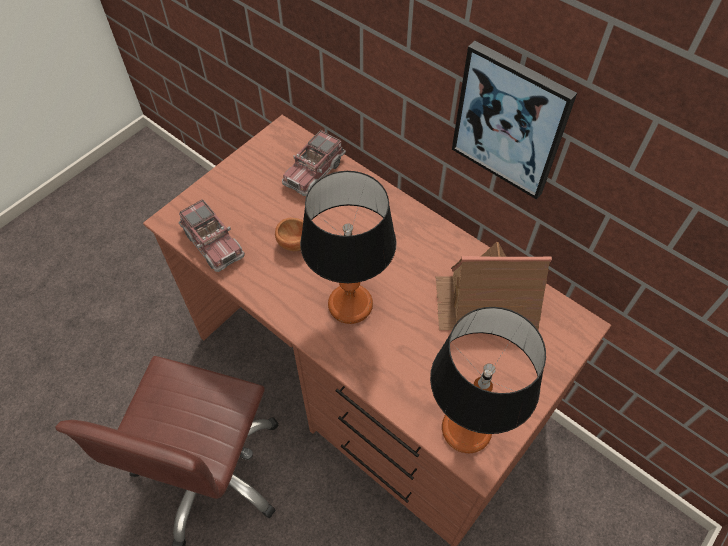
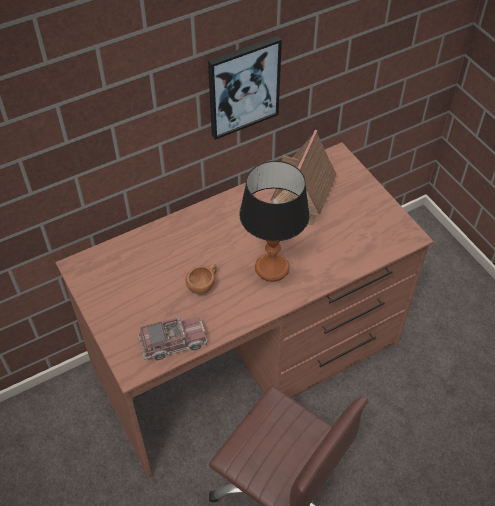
camera: 70 degrees left, 5 degrees down
toy truck [282,130,346,196] -> none
table lamp [430,307,546,453] -> none

